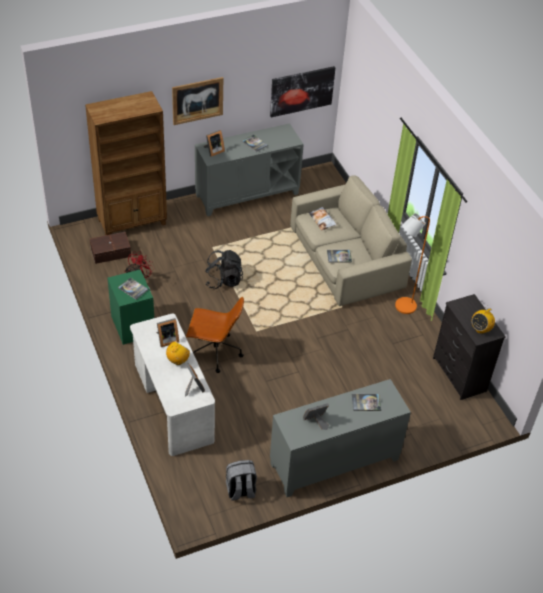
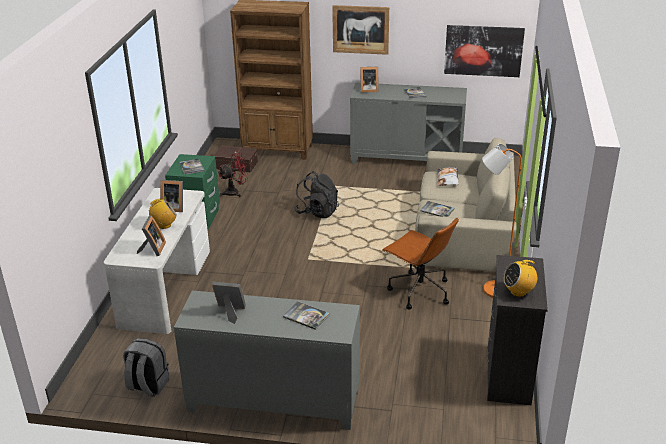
camera: 35 degrees right, 15 degrees down
brown office chair [186,297,244,373] -> brown office chair moved to [382,218,459,310]

